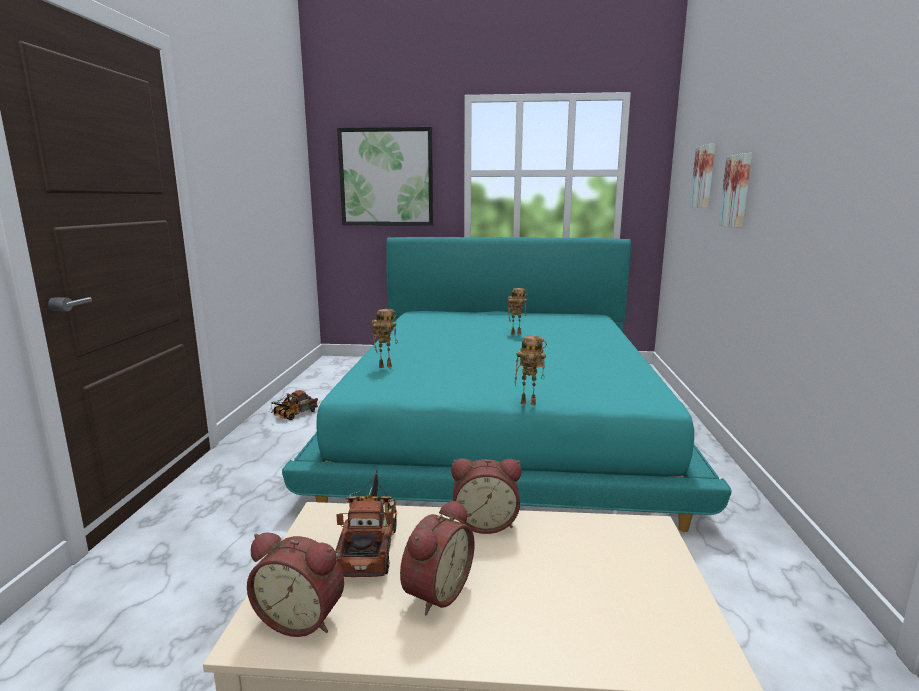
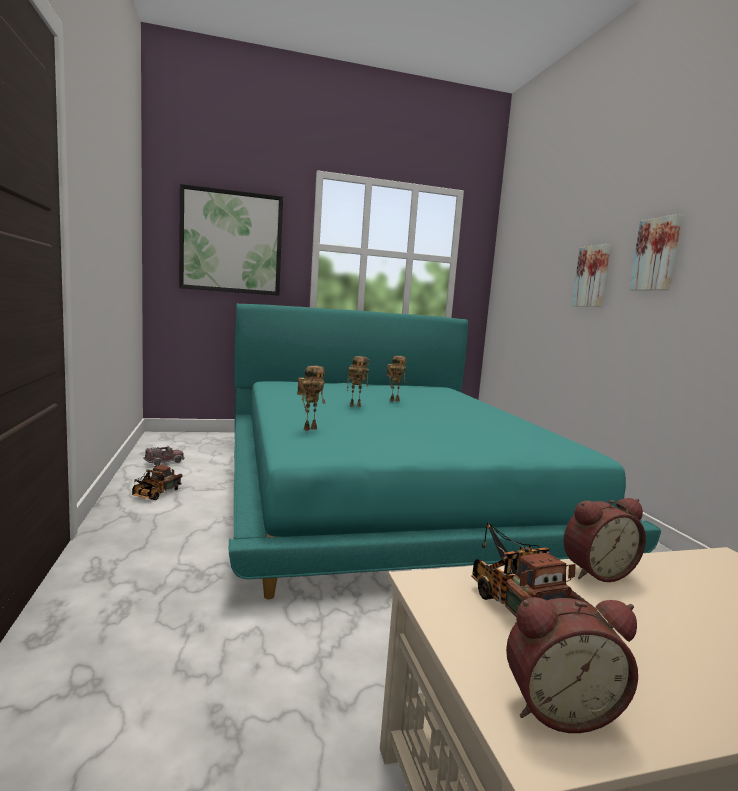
camera: 20 degrees left, 5 degrees down
alarm clock [400,499,474,616] -> none
toy robot [515,335,547,405] -> toy robot moved to [347,356,370,407]
picture [690,144,715,208] -> picture moved to [629,214,682,291]
none -> toy truck [143,446,185,466]

